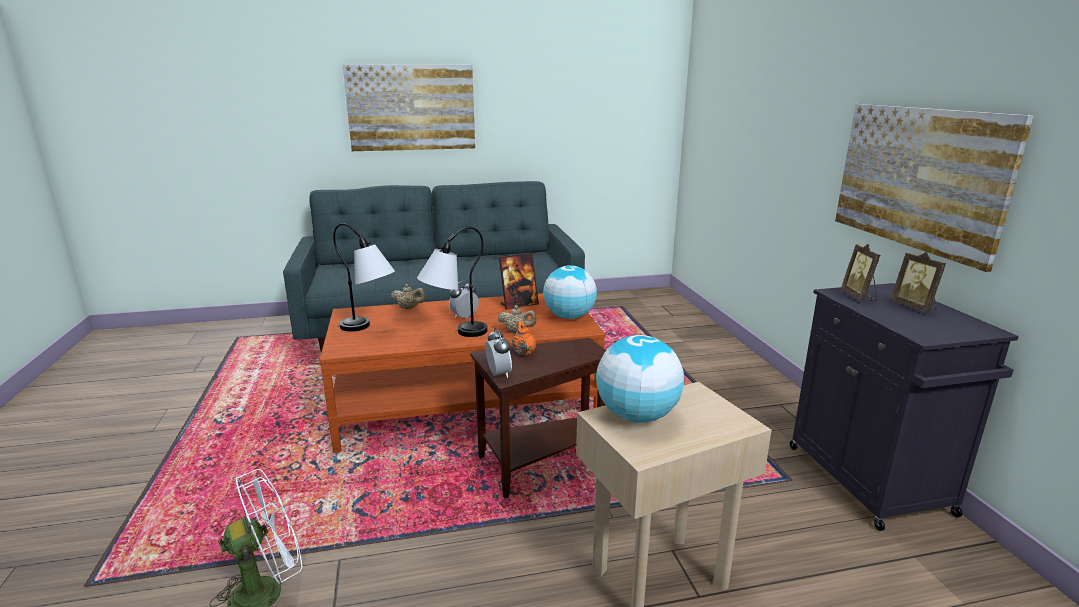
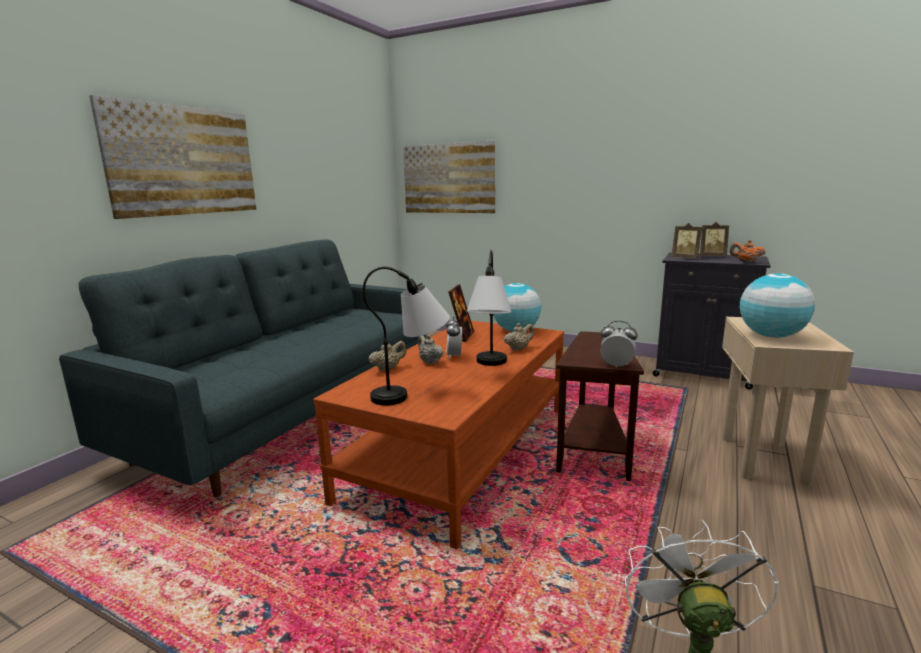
camera: 50 degrees left, 5 degrees down
orange teapot [512,321,537,356] -> orange teapot moved to [730,240,766,263]
picture [835,104,1034,272] -> picture moved to [403,141,495,213]
none -> beige teapot [418,335,444,364]

